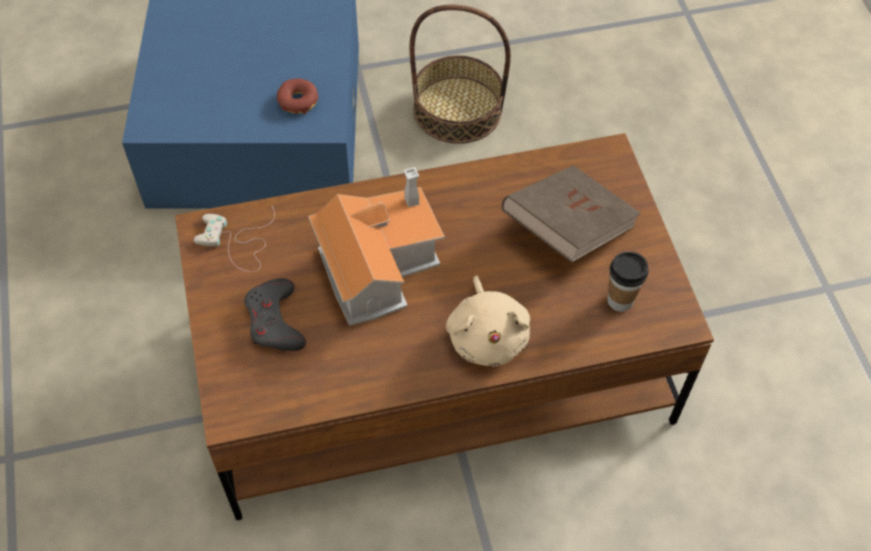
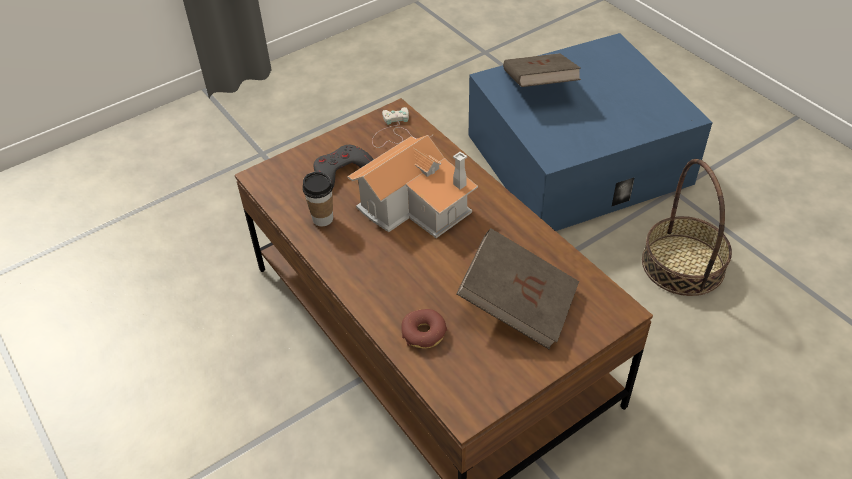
camera: 70 degrees right, 10 degrees down
donut [277,78,318,114] -> donut moved to [401,309,447,349]
beige plush toy [446,276,530,366] -> none
cup [607,252,648,312] -> cup moved to [302,172,333,226]
none -> brown book [503,53,581,87]

